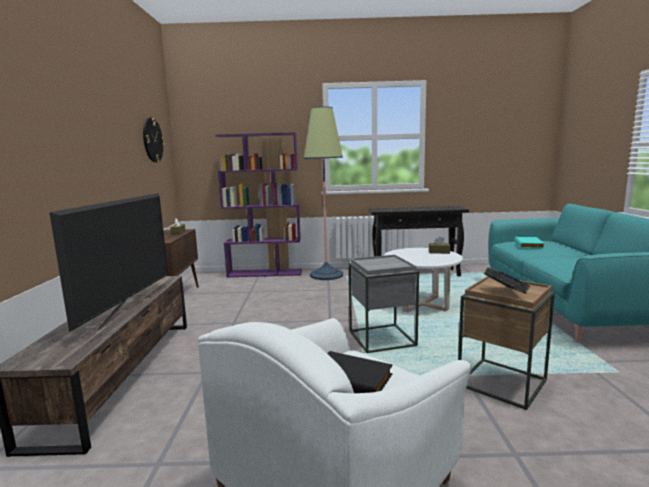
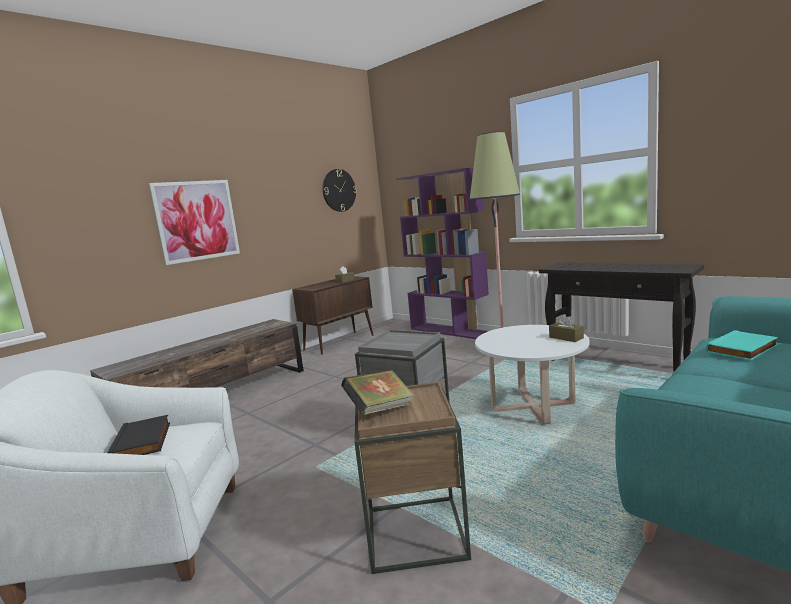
camera: 45 degrees right, 0 degrees up
television [49,193,168,332] -> none
none -> picture [149,180,240,265]

